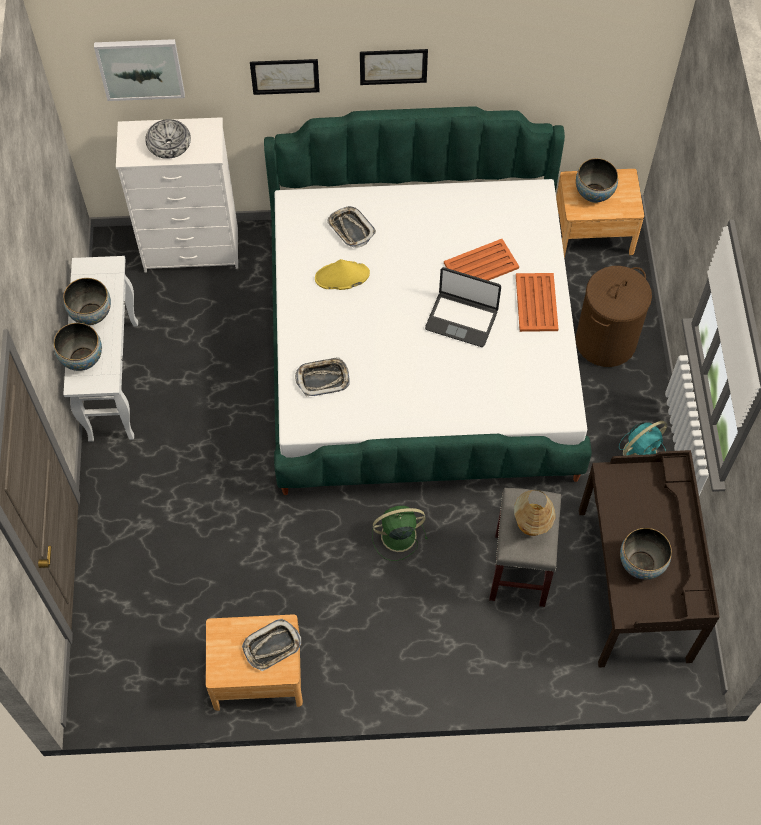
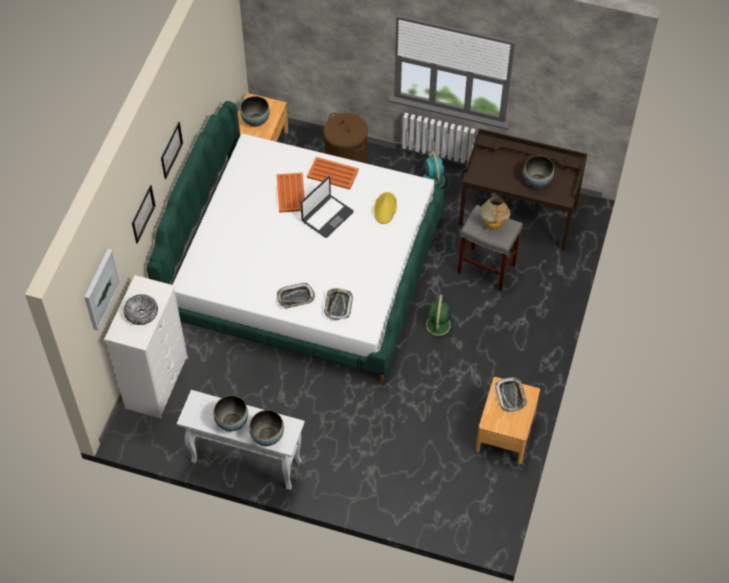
camera: 70 degrees left, 5 degrees down
yellow hat [315,259,370,290] -> yellow hat moved to [374,192,397,224]
tray [327,206,376,247] -> tray moved to [277,283,315,309]

